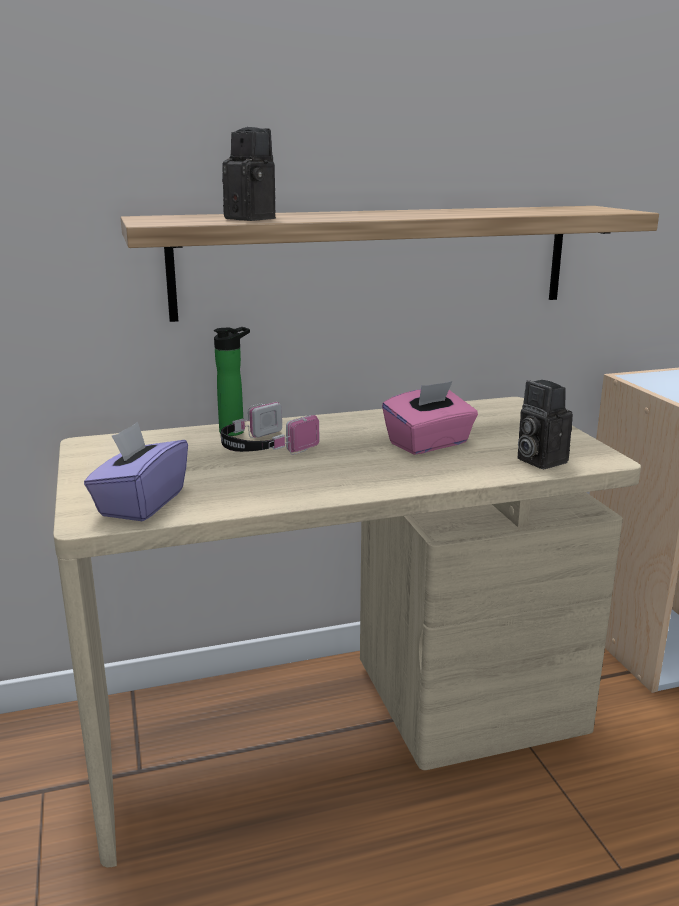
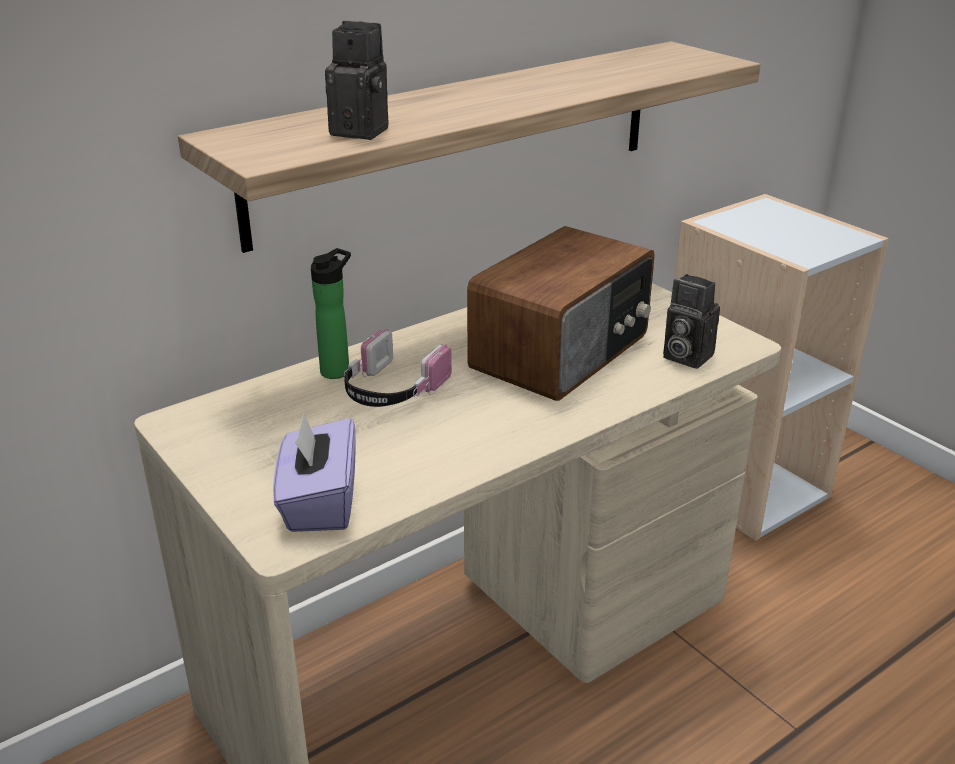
camera: 20 degrees left, 10 degrees up
pink tissue box [382,381,478,455] -> radio [467,226,655,401]

